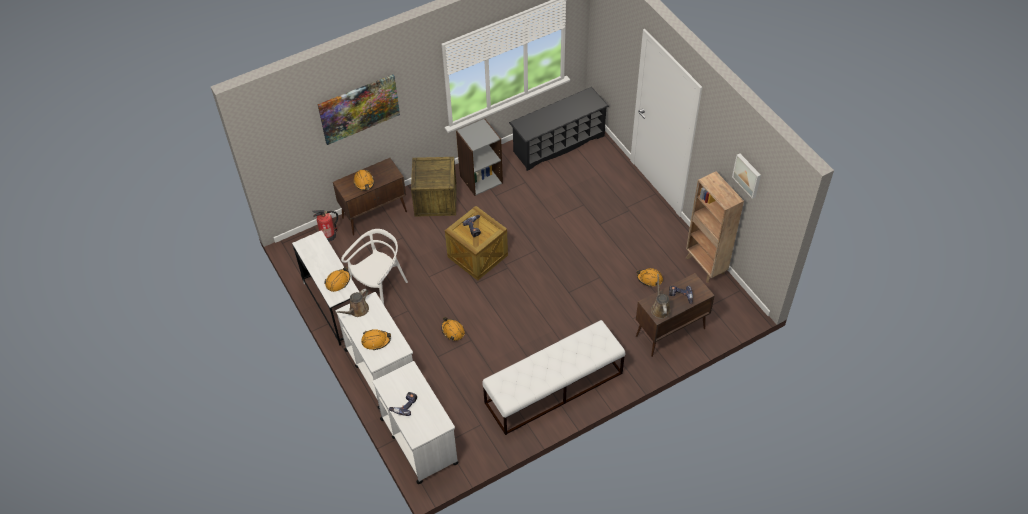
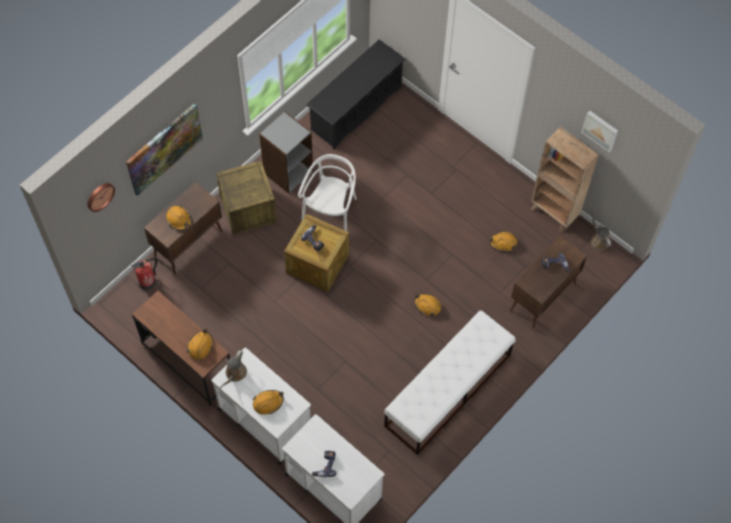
camera: 20 degrees left, 10 degrees up
white desk [292,230,359,346] -> brown desk [132,291,230,406]
white chair [341,229,408,304] -> white chair moved to [298,154,357,231]
orange hard hat [441,317,465,341] -> orange hard hat moved to [414,294,441,316]
brown watering can [651,274,671,319] -> brown watering can moved to [591,208,611,250]
none -> wall clock [87,183,115,212]

